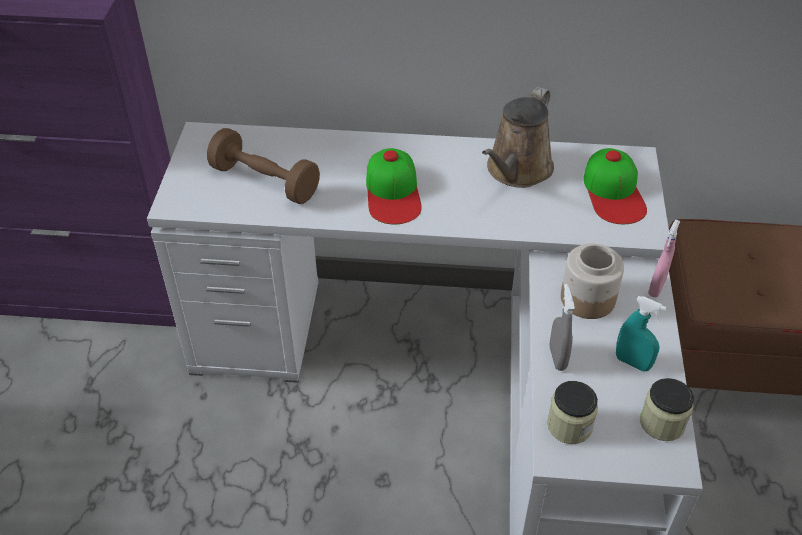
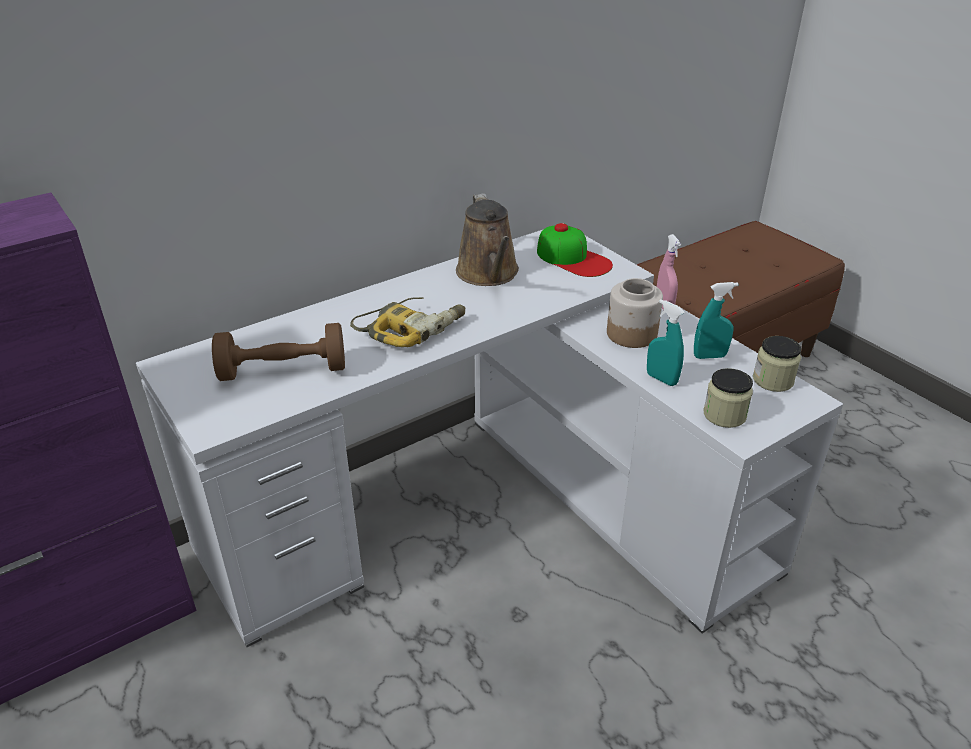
camera: 40 degrees left, 10 degrees down
cap [366,148,422,224] -> power drill [350,297,465,347]
grey spray bottle [549,284,575,371] -> turquoise spray bottle [647,299,685,386]

